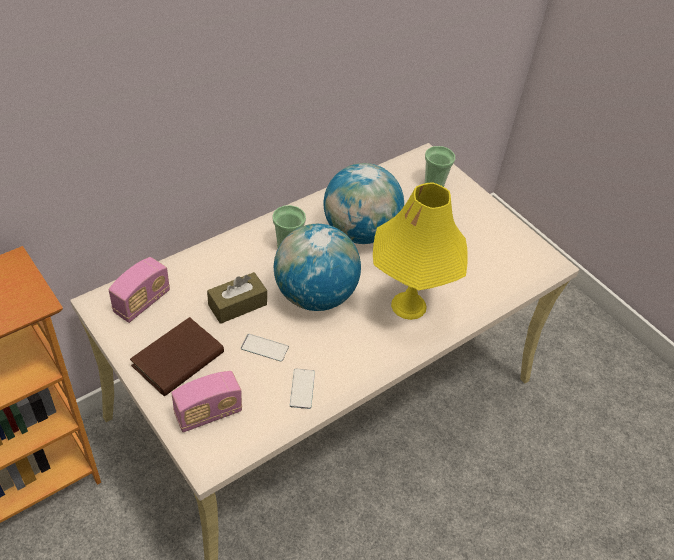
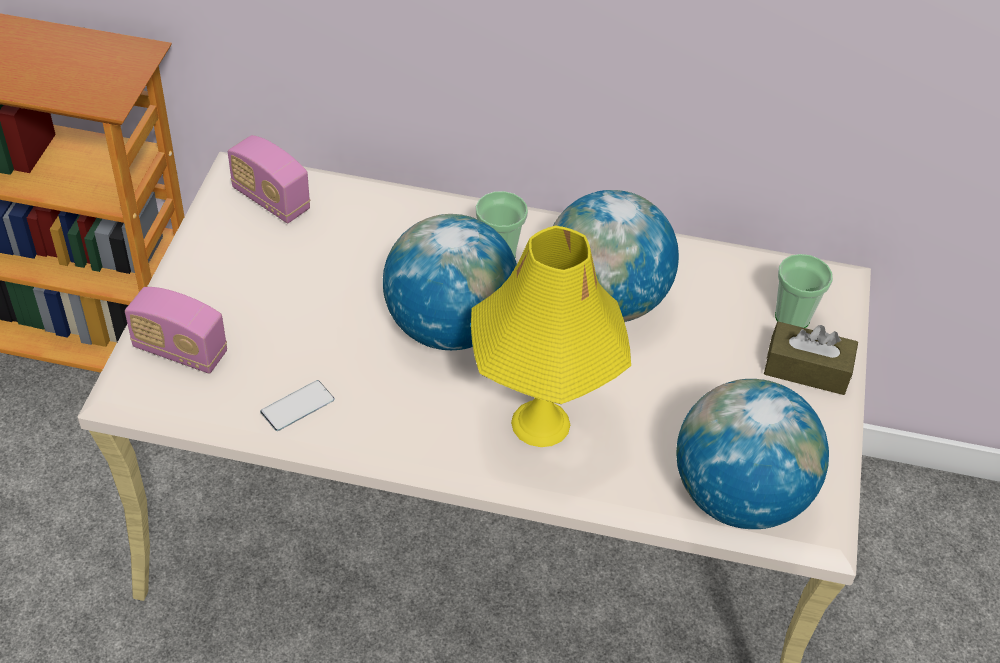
camera: 50 degrees right, 0 degrees up
radio [109,257,170,323] -> radio turned 45 degrees clockwise [228,135,310,223]
brown book [130,317,224,396] -> none
brown tissue box [207,272,267,324] -> brown tissue box moved to [764,322,858,395]
phone [241,334,289,361] -> none
none -> globe [676,379,829,529]

